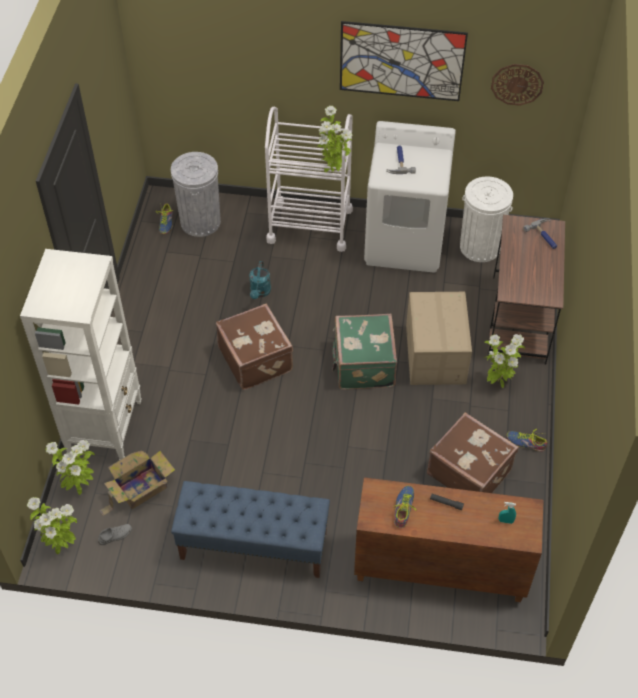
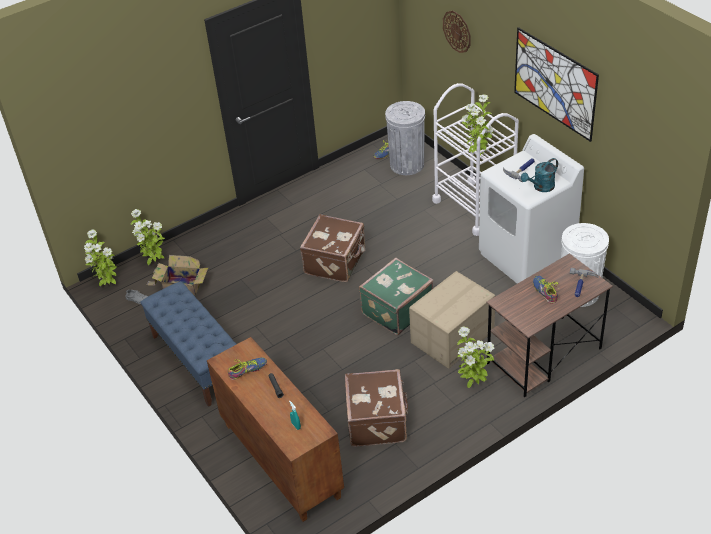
camera: 50 degrees right, 10 degrees down
white bookcase [20,249,142,460] -> none
turquoise watering can [249,261,271,299] -> turquoise watering can moved to [521,158,558,192]
wall clock [491,64,544,106] -> wall clock moved to [443,11,471,53]
shoe [507,429,547,452] -> shoe moved to [533,275,558,304]

